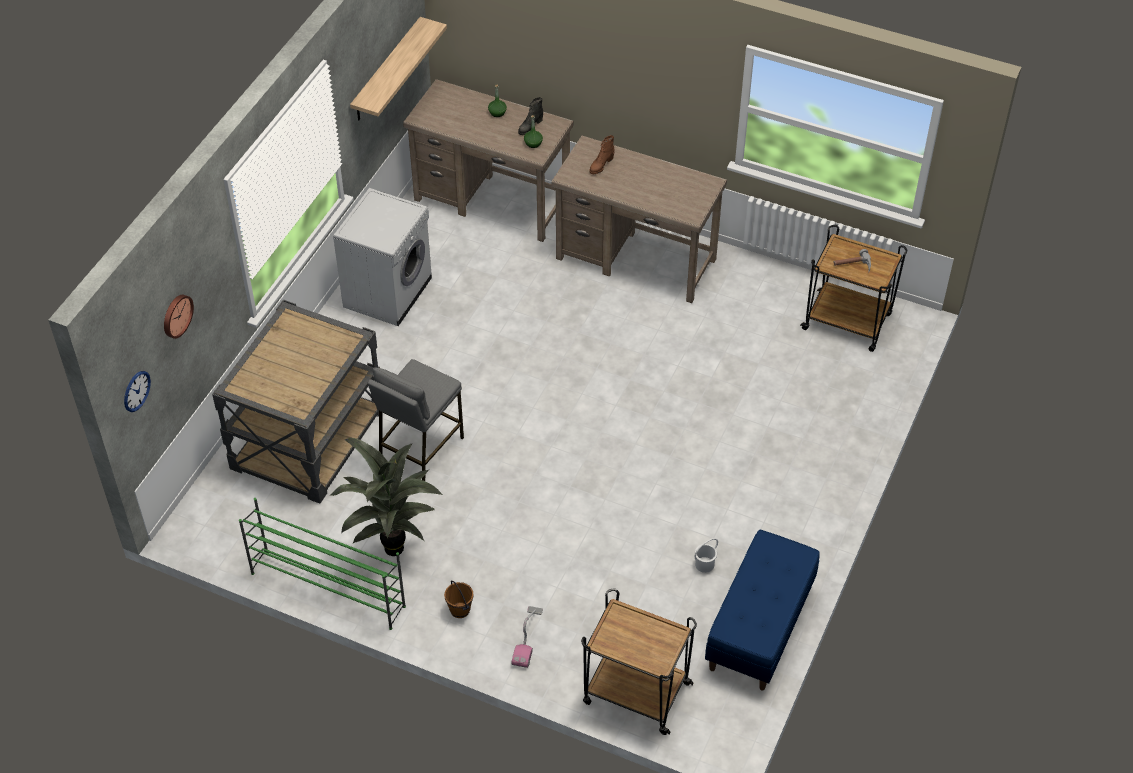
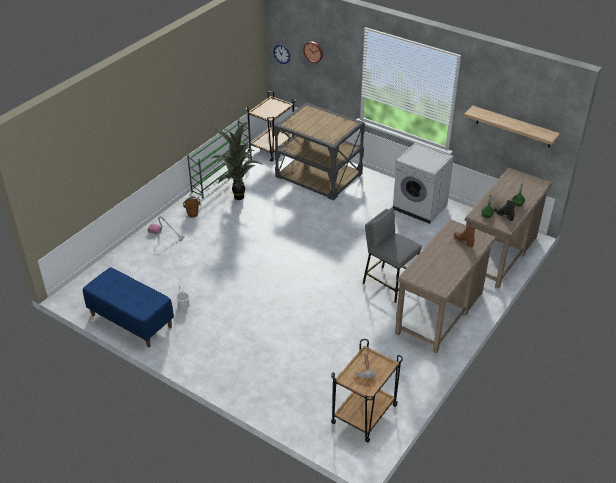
camera: 100 degrees right, 10 degrees down
grey stool [368,359,464,481] -> grey stool moved to [363,207,422,303]
brown cart [581,588,697,735] -> brown cart moved to [246,91,296,161]

